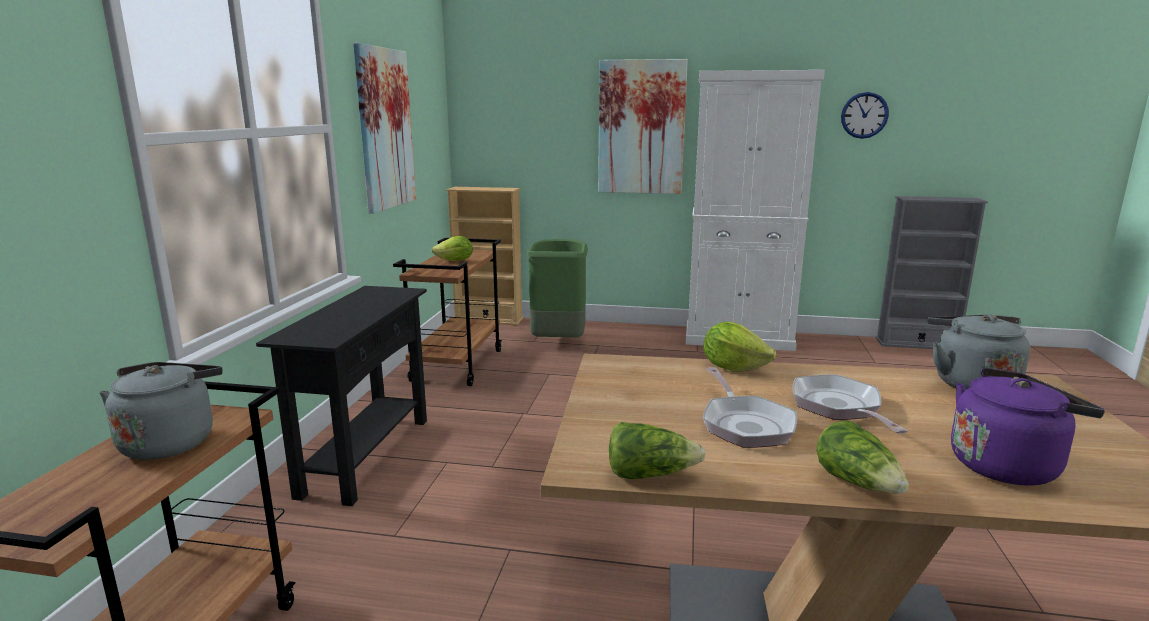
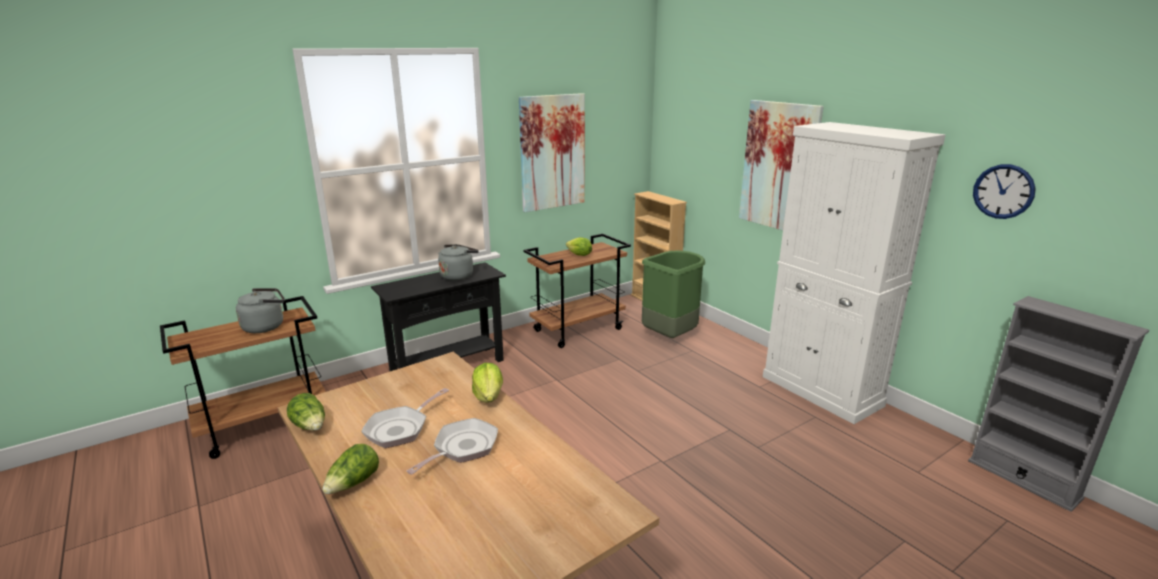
camera: 45 degrees right, 5 degrees up
grey kettle [928,314,1030,390] -> grey kettle moved to [438,244,479,281]
purple kettle [951,368,1105,486] -> none

